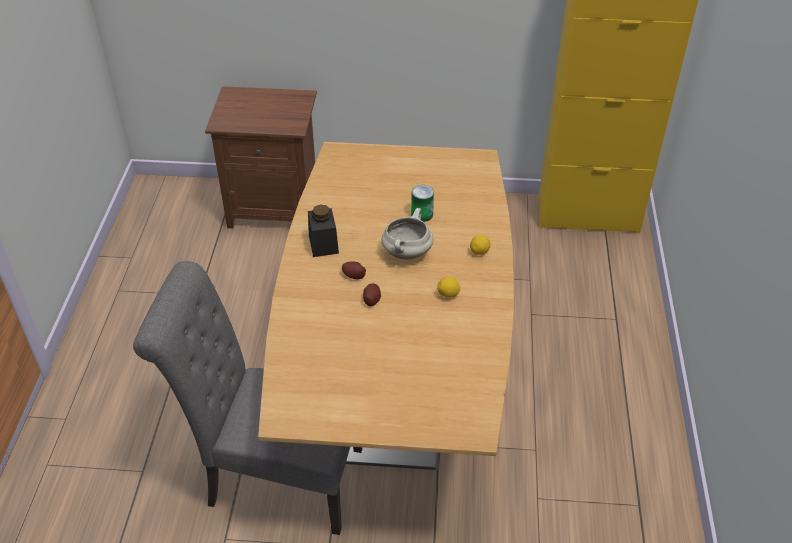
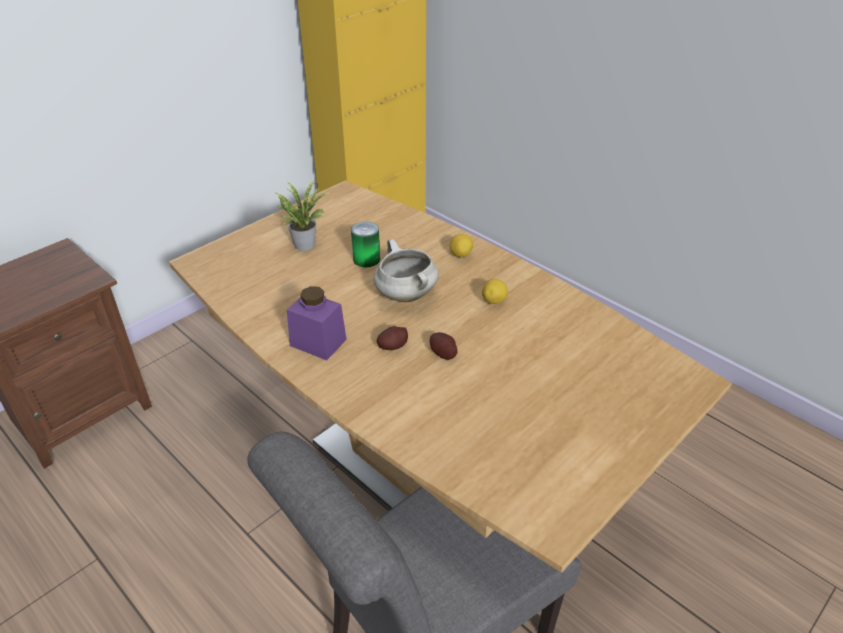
camera: 50 degrees left, 5 degrees down
black jar [308,204,339,257] -> purple jar [287,286,347,360]
none -> potted plant [274,180,331,251]

